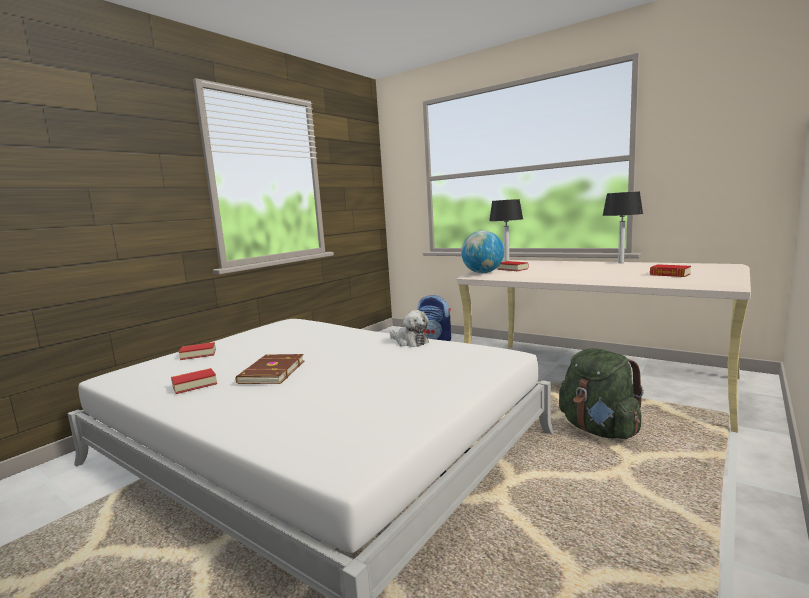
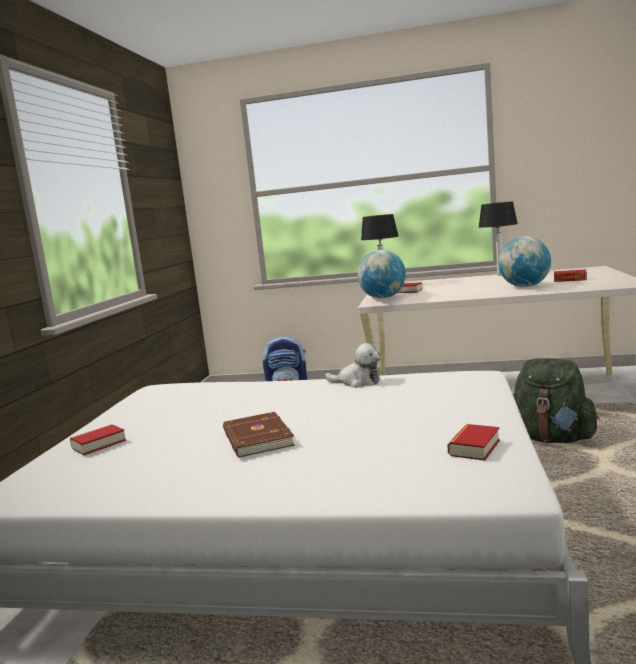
camera: 25 degrees left, 0 degrees up
book [171,368,217,394] -> book moved to [447,424,500,461]
none -> globe [498,236,551,287]

